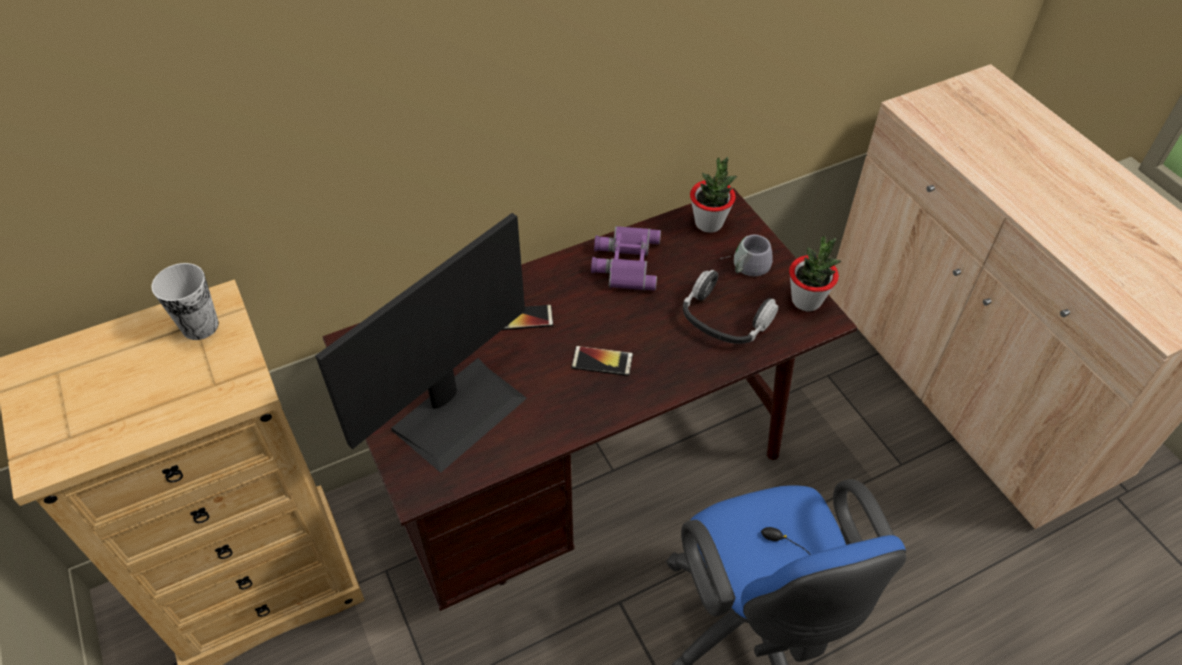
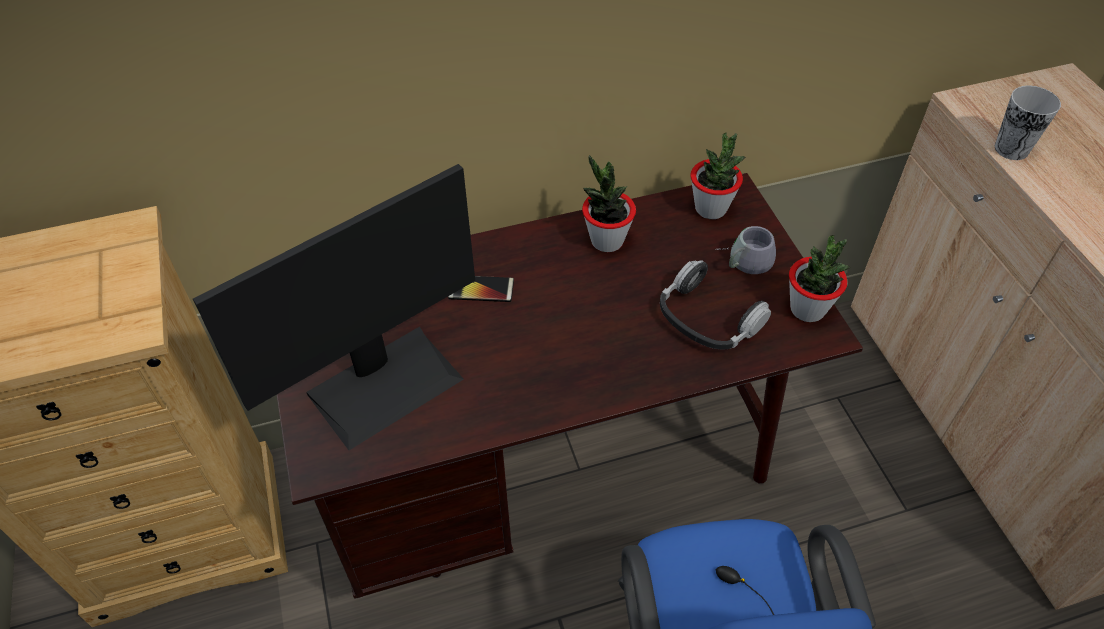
camera: 10 degrees right, 0 degrees up
cup [151,263,219,340] -> cup moved to [995,86,1061,160]
phone [571,346,633,376] -> none
purple binoculars [591,226,661,291] -> potted plant [582,155,636,252]

